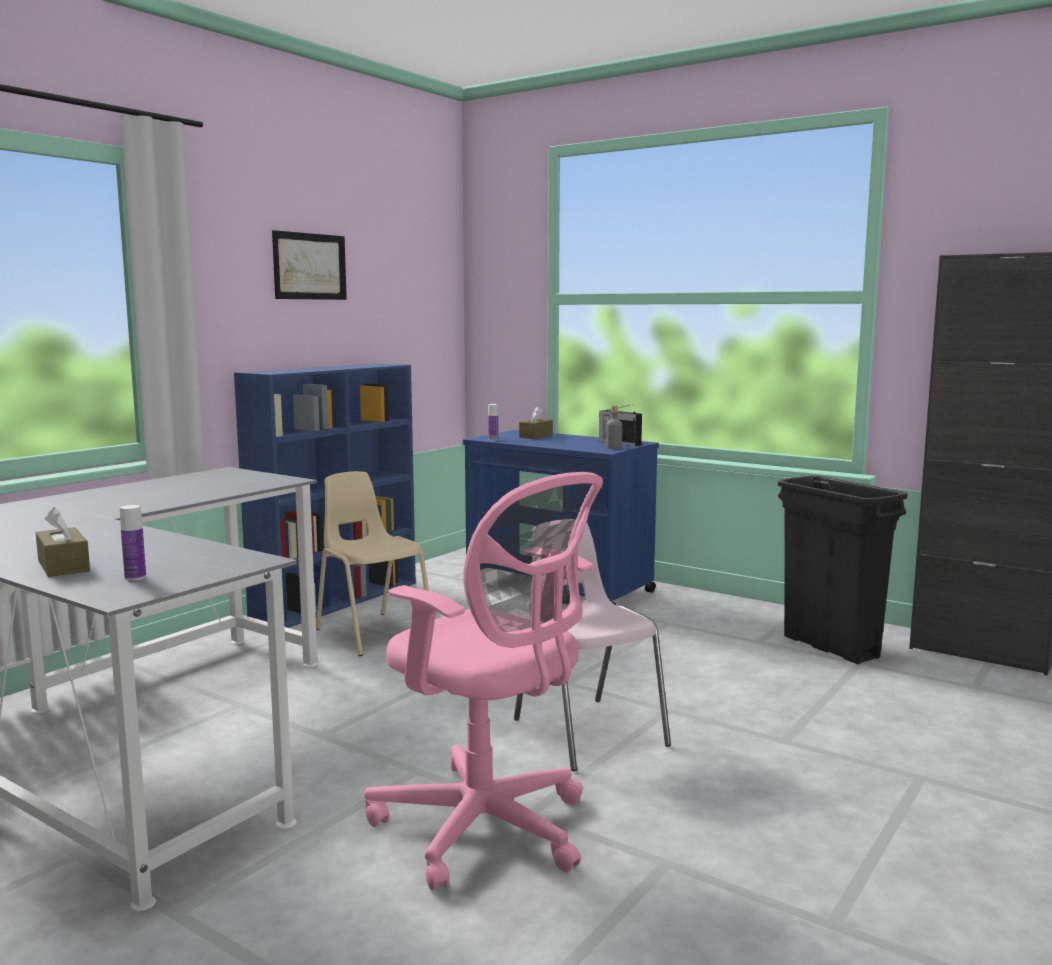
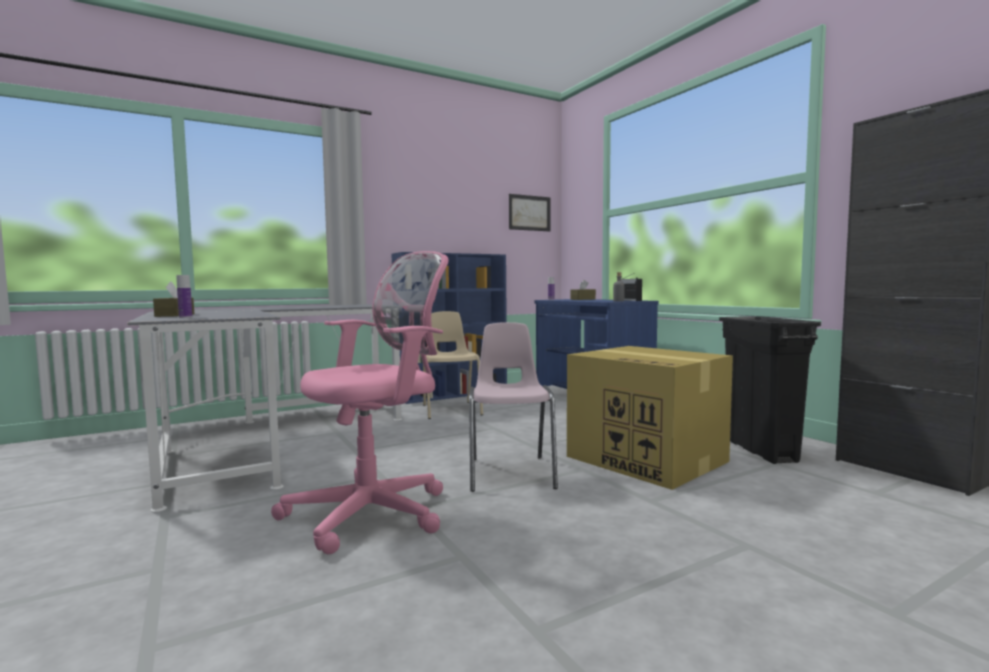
camera: 25 degrees right, 5 degrees down
picture [272,230,347,300] -> picture moved to [509,194,550,231]
pink office chair [364,472,603,891] -> pink office chair turned 105 degrees counterclockwise [271,251,448,554]
none -> cardboard box [567,346,733,490]

